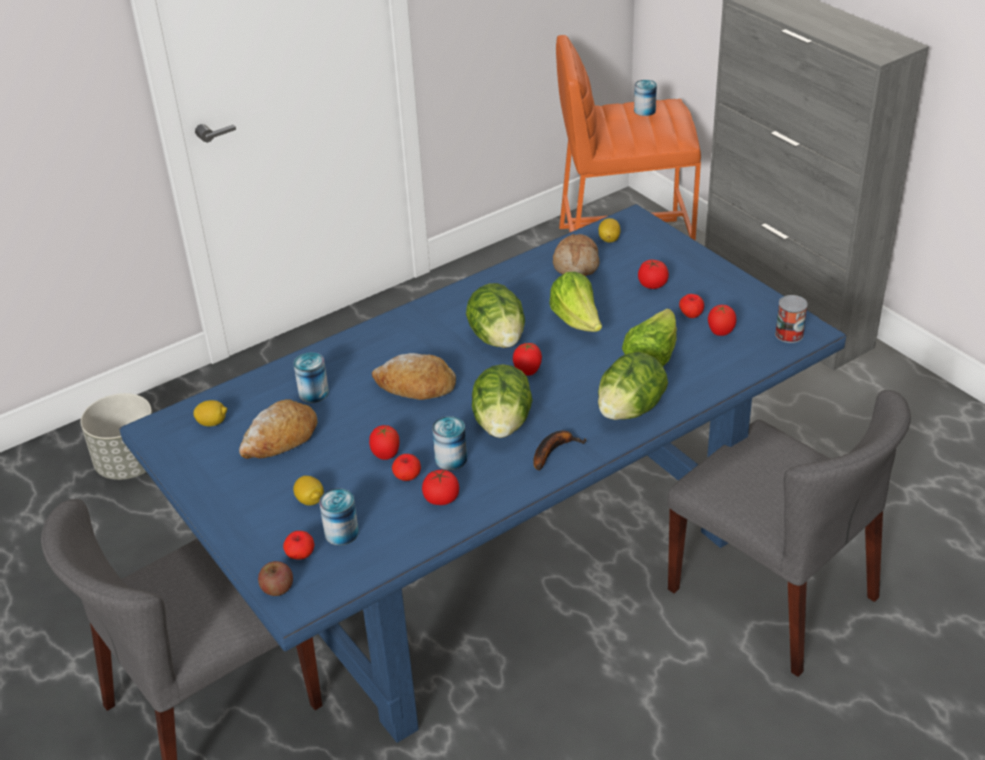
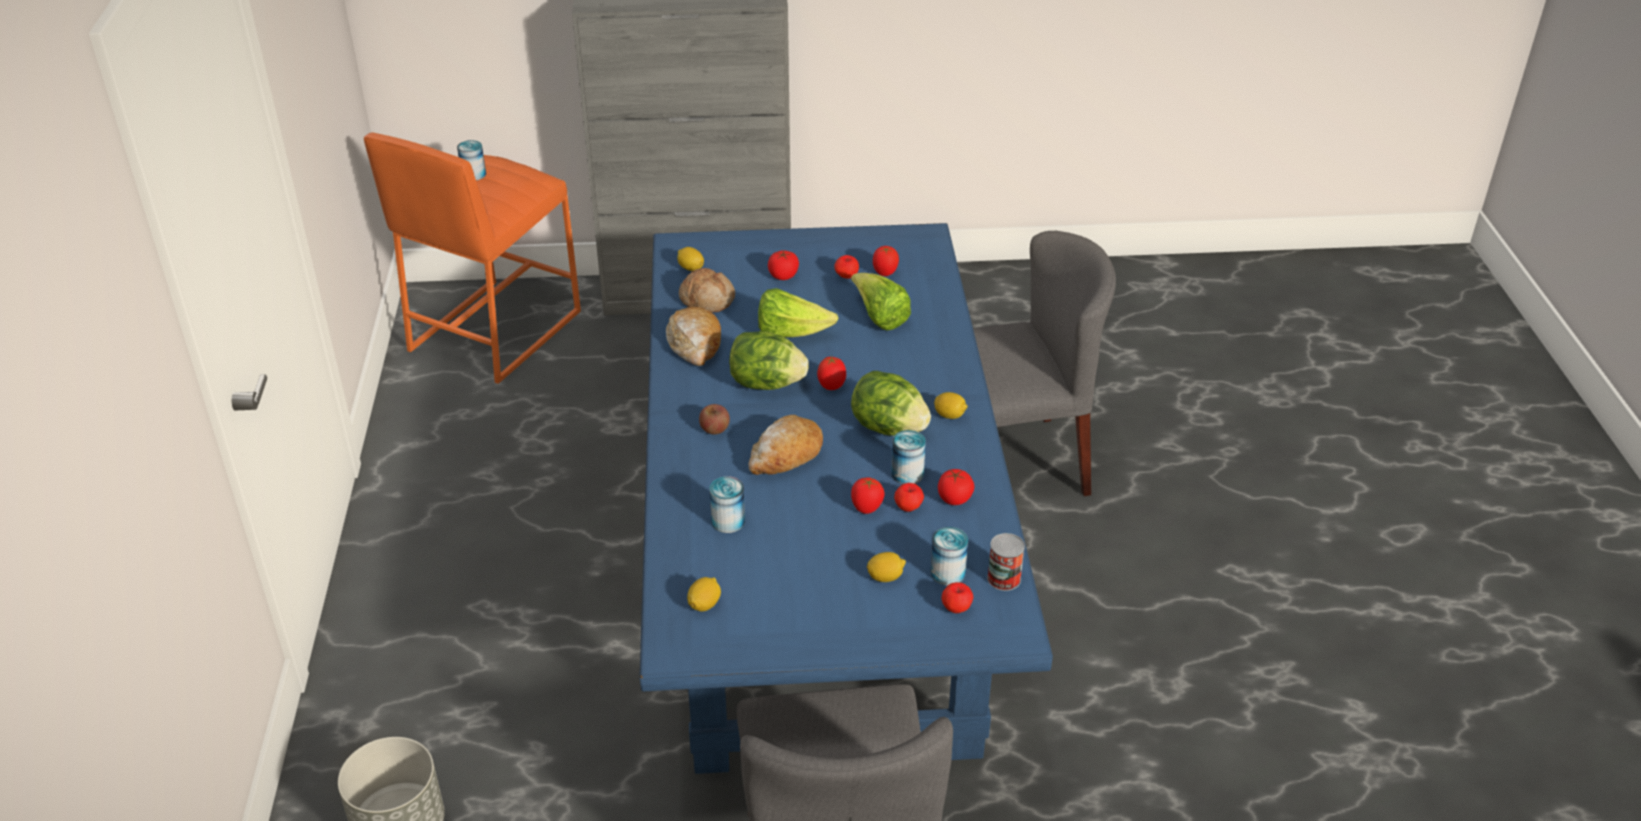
camera: 60 degrees left, 0 degrees up
bread [239,399,317,459] -> bread moved to [666,307,721,366]
apple [258,561,293,596] -> apple moved to [699,404,730,434]
banana [533,431,587,471] -> lemon [934,392,968,419]
lettuce [598,352,668,420] -> none
can [775,295,808,343] -> can moved to [987,533,1025,591]

